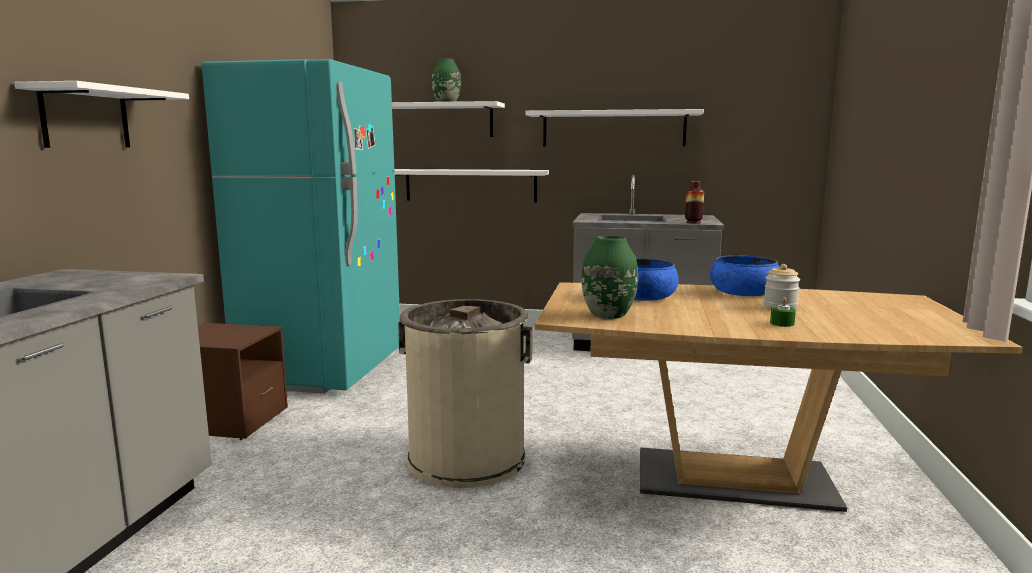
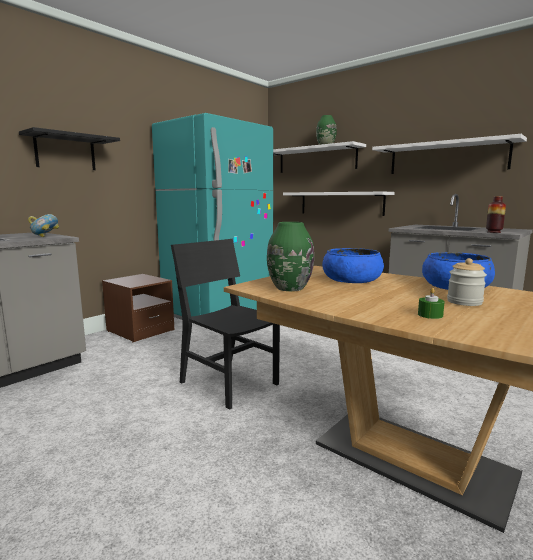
camera: 30 degrees right, 0 degrees up
white shelf [15,81,189,148] -> black shelf [19,127,120,170]
beige trash can [398,299,533,488] -> black chair [171,239,280,410]
none -> bowl [28,214,59,237]

